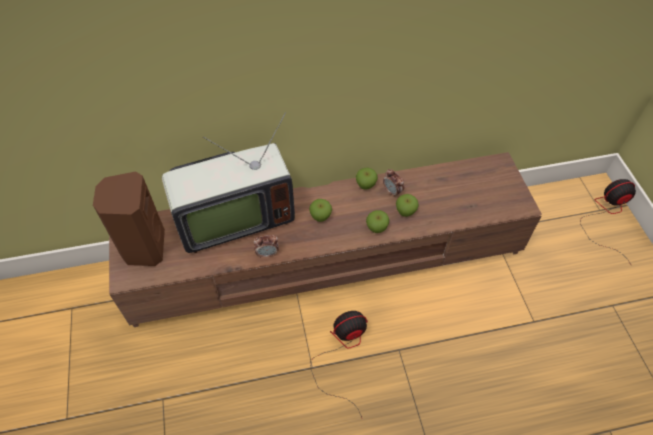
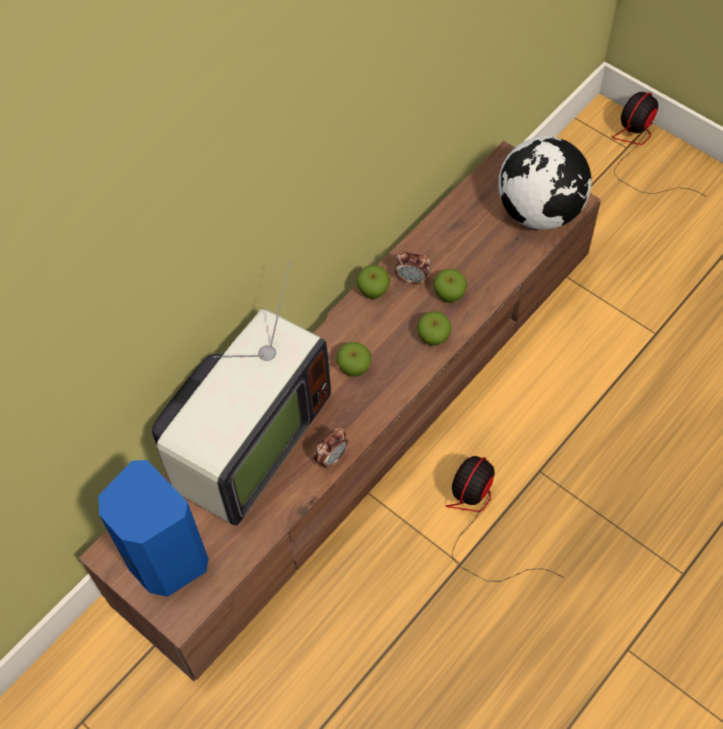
camera: 35 degrees left, 5 degrees up
brown speaker [93,172,165,266] -> blue speaker [98,460,209,597]
none -> globe [498,136,592,230]

